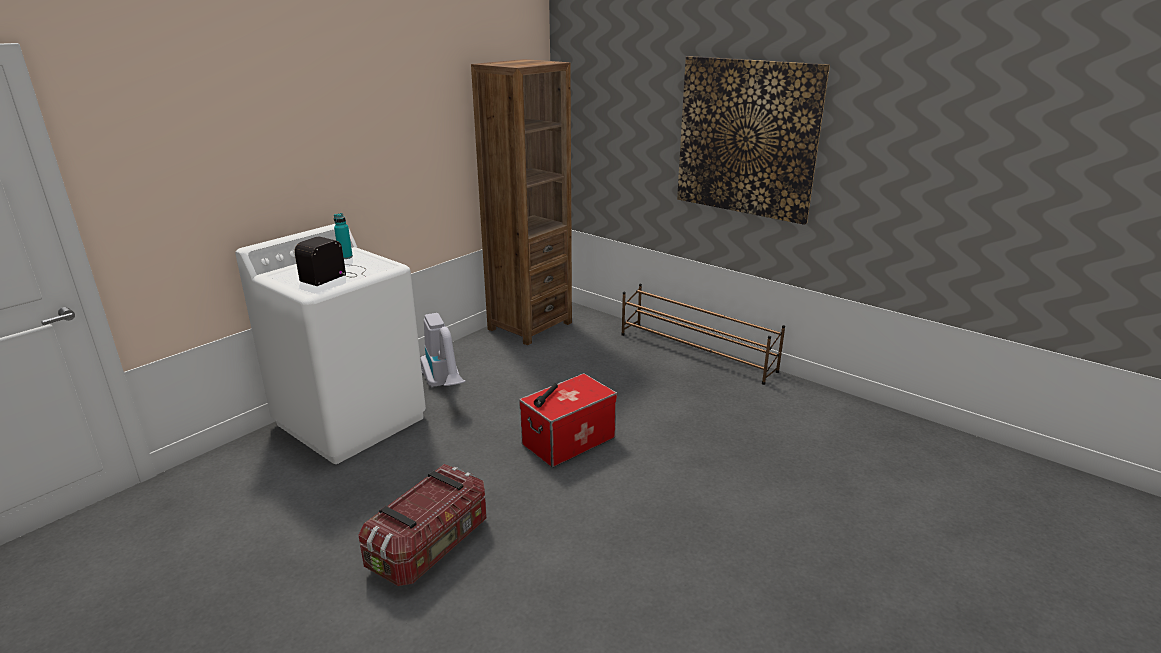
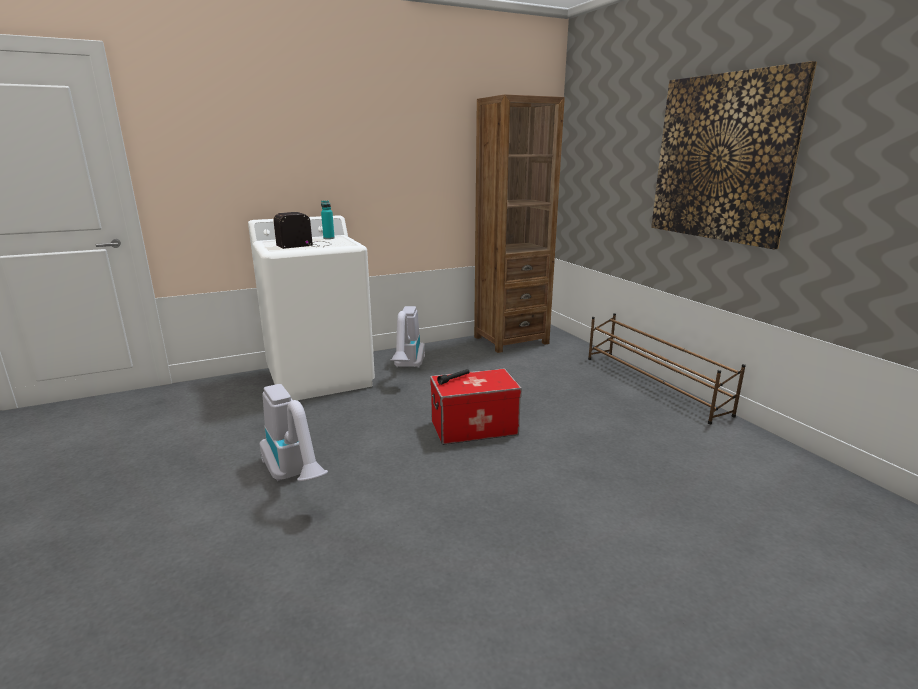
camera: 25 degrees right, 5 degrees down
storage box [358,464,487,586] -> vacuum cleaner [259,384,328,481]

